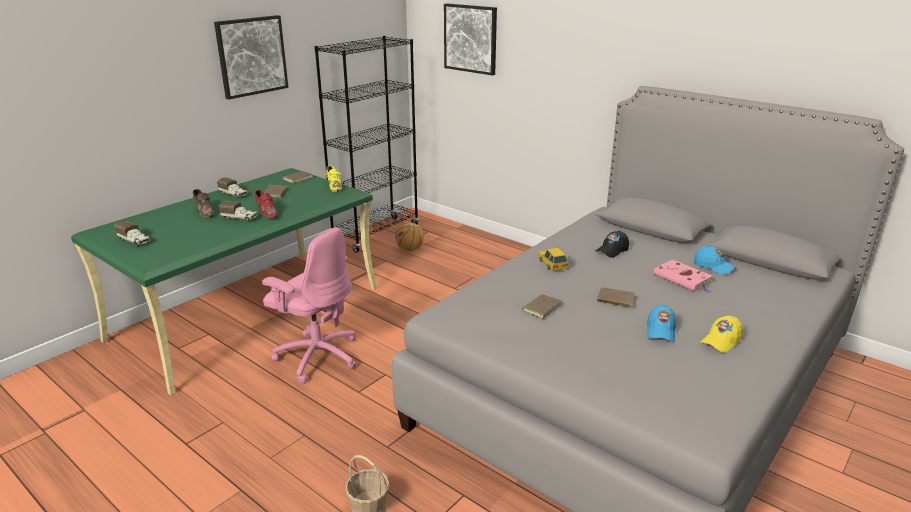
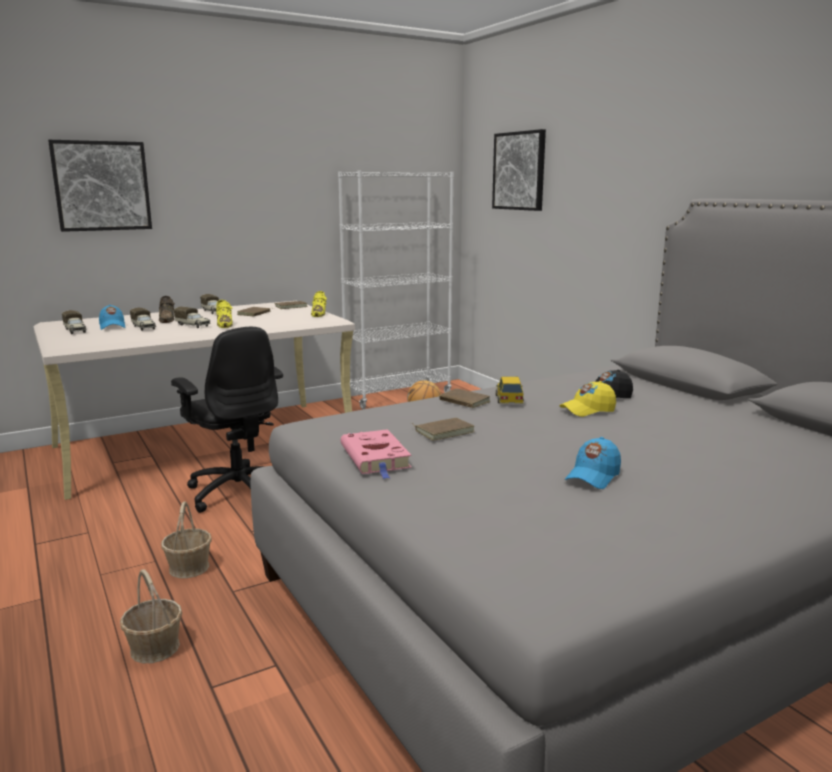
camera: 20 degrees right, 10 degrees down
green desk [71,168,377,395] -> beige desk [33,301,355,500]
picture [214,15,288,100] -> picture moved to [48,140,152,232]
red shoe [255,190,278,219] -> yellow shoe [216,300,233,328]
pink office chair [262,227,357,383] -> black office chair [171,327,283,513]
black bookcase [314,36,419,253] -> white bookcase [338,171,454,409]
brown book [597,287,635,309] -> brown book moved to [439,388,491,408]
pink book [654,260,713,293] -> pink book moved to [341,429,411,479]
blue cap [694,246,736,274] -> blue cap moved to [99,305,126,330]
yellow cap [700,316,743,353] -> yellow cap moved to [559,381,616,417]
none -> toy truck [130,308,156,331]
none -> basket [161,501,212,578]

